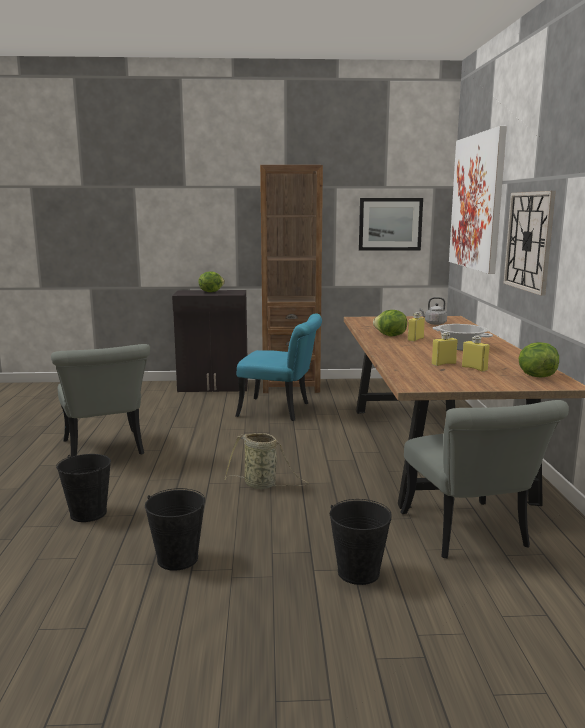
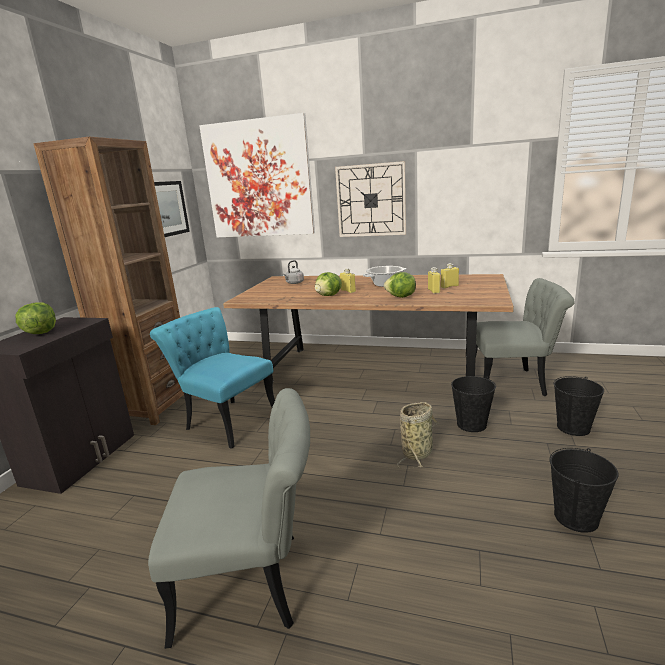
camera: 70 degrees left, 5 degrees up
black bucket [56,454,111,522] -> black bucket moved to [451,376,496,432]
turquoise chair [235,313,322,421] -> turquoise chair turned 90 degrees counterclockwise [150,307,275,449]
lettuce [518,342,559,378] -> lettuce moved to [384,272,416,298]

